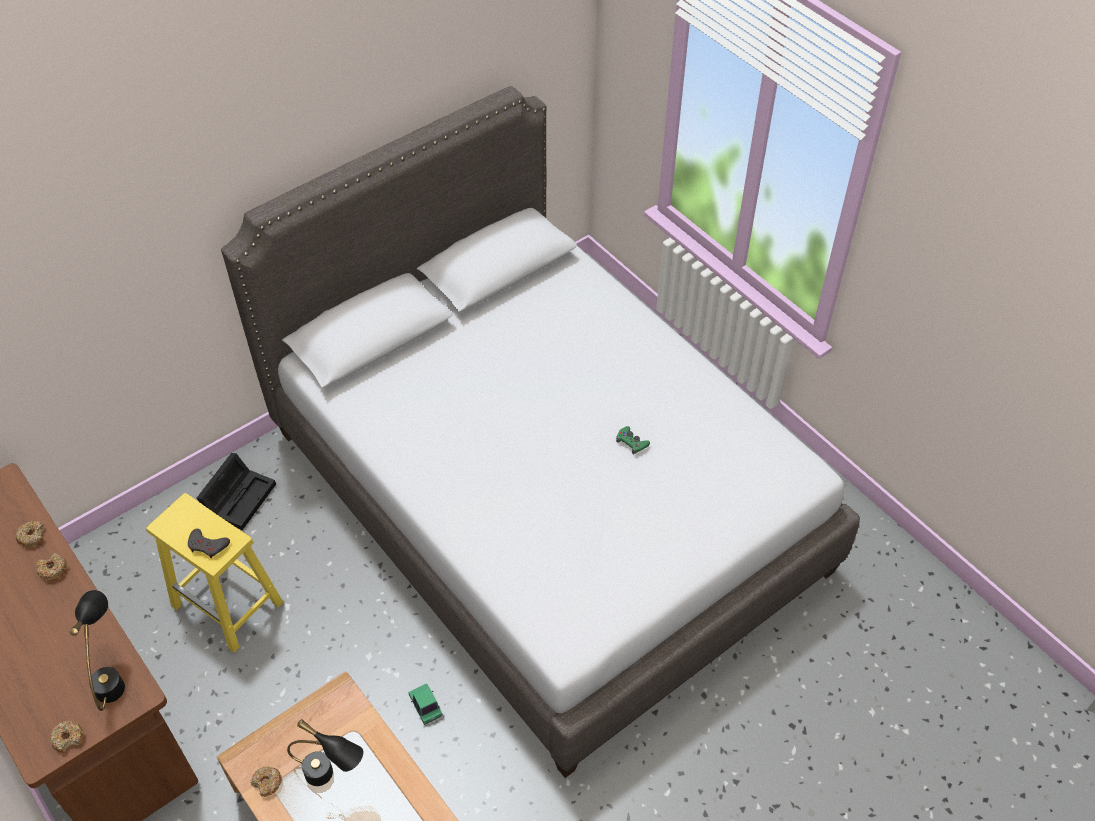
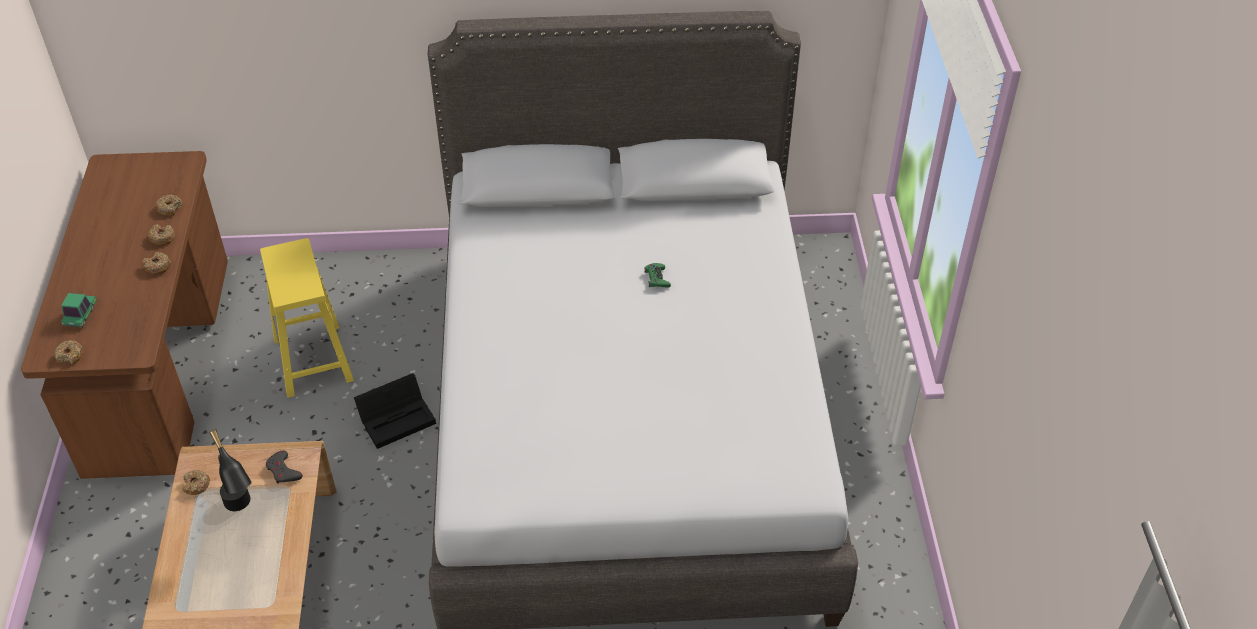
camera: 35 degrees right, 5 degrees down
black table lamp [70,590,125,711] -> none
grey game controller [188,529,230,558] -> grey game controller moved to [266,451,303,484]
black storage box [196,453,276,530] -> black storage box moved to [354,373,436,449]
toy car [409,683,443,725] -> toy car moved to [61,293,97,327]
green game controller [616,426,650,454] -> green game controller moved to [644,263,671,288]
none -> donut [143,252,171,274]

